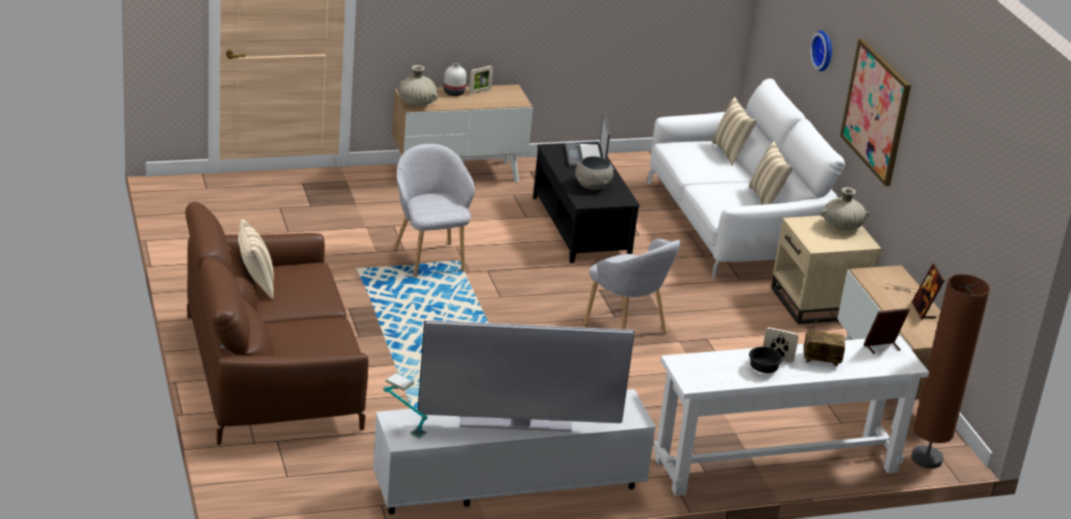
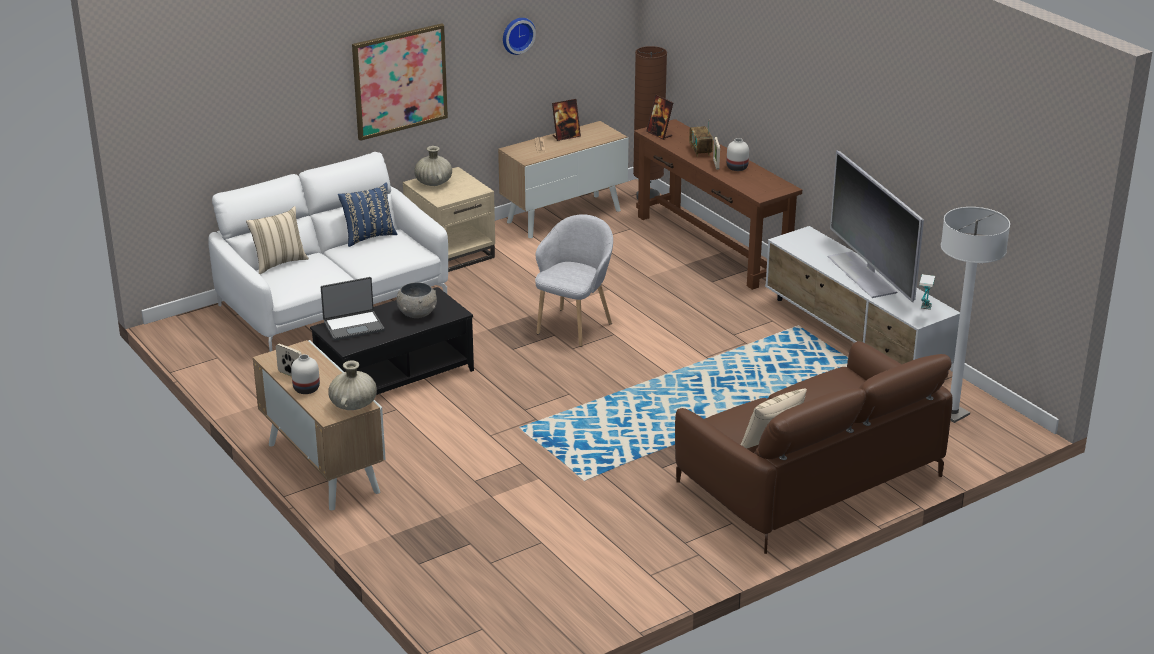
camera: 105 degrees left, 0 degrees up
grey armchair [393,144,475,277] -> none
white console table [654,336,929,496] -> brown console table [634,119,802,290]
beige pillow [749,141,792,205] -> blue pillow [338,182,398,247]
black bowl [749,347,783,373] -> white vase [727,138,749,171]
wall clock [810,30,832,71] -> wall clock moved to [503,18,536,55]
none -> white floor lamp [941,207,1010,423]

